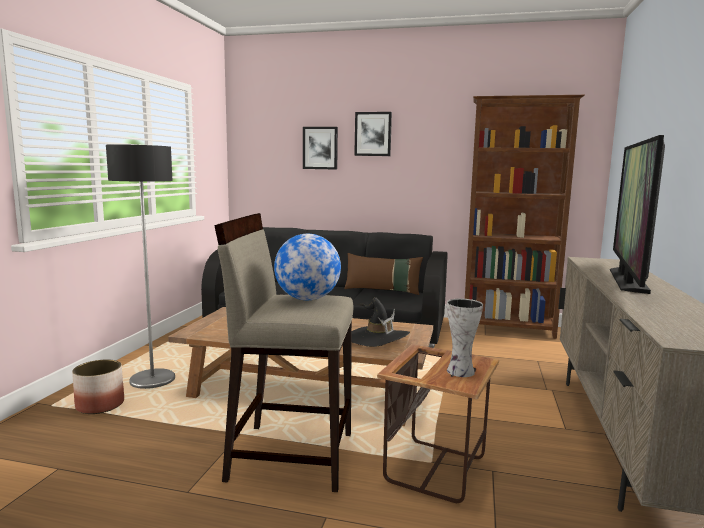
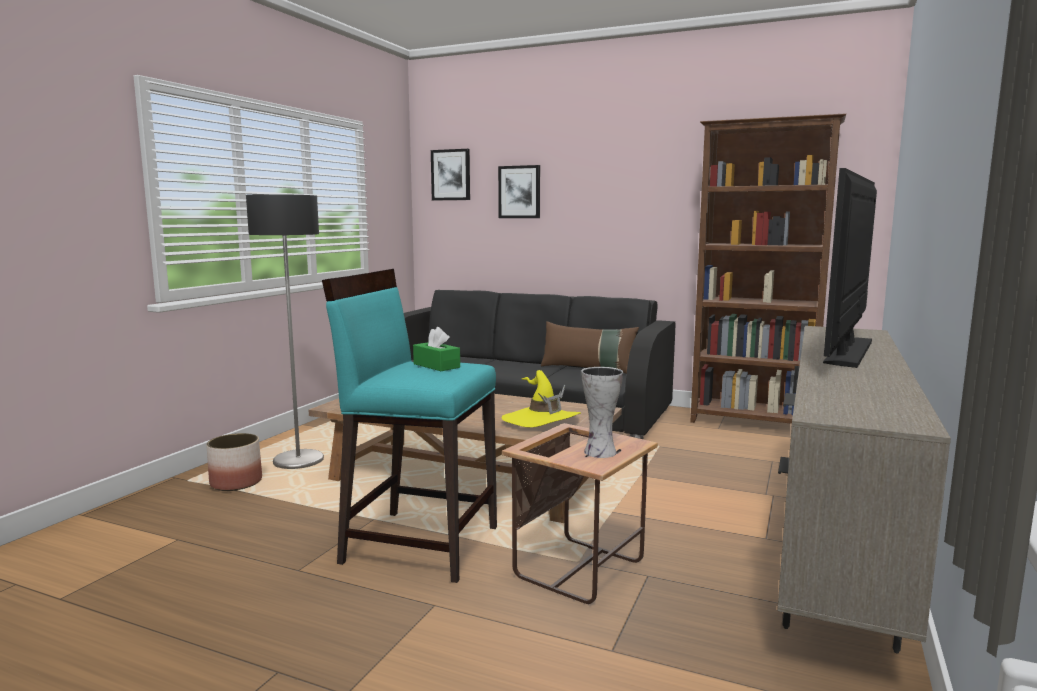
camera: 10 degrees right, 0 degrees up
beige stool [214,213,354,492] -> turquoise stool [322,269,497,583]
globe [274,234,341,300] -> green tissue box [413,327,460,371]
black hat [352,297,410,347] -> yellow hat [502,370,581,427]
picture [354,112,392,156] -> picture moved to [431,149,470,200]

